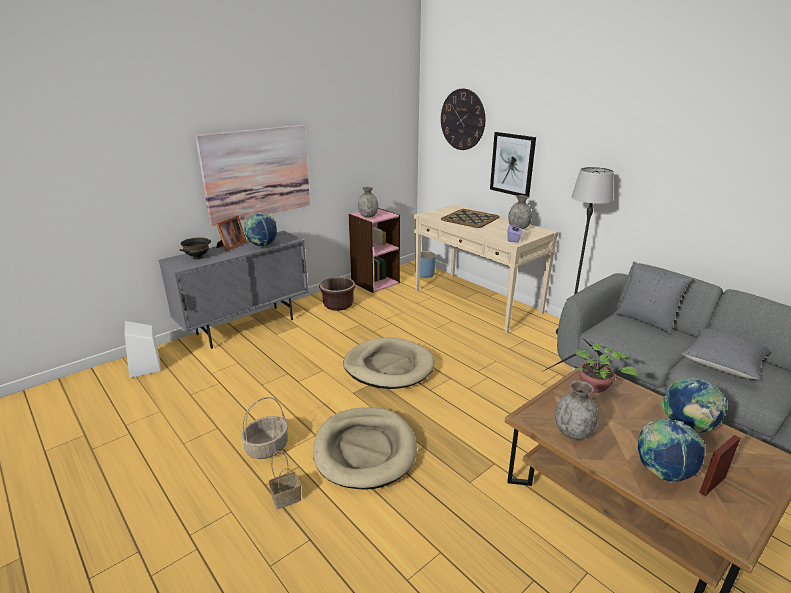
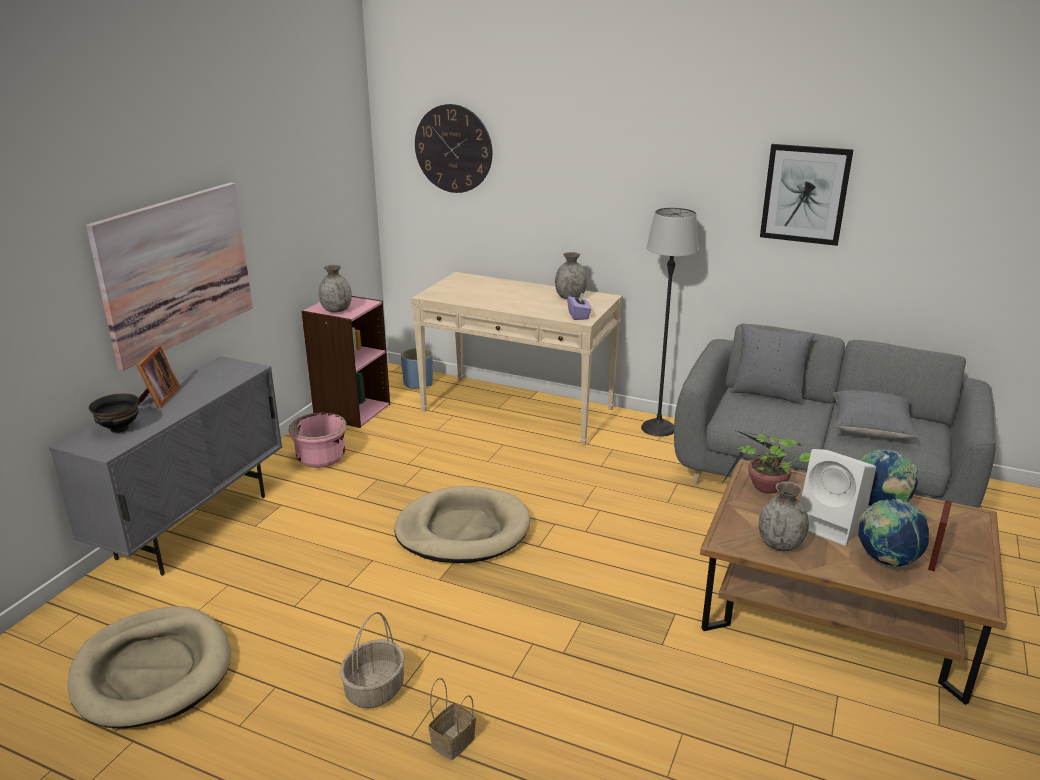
camera: 25 degrees left, 0 degrees up
white speaker [125,321,161,378] -> white speaker moved to [800,449,876,546]
globe [244,213,277,247] -> none
beige dog bed [313,407,417,489] -> beige dog bed moved to [68,606,231,728]
brown planter [319,277,355,311] -> pink planter [288,412,346,468]
tray [441,209,500,228] -> none
picture [490,132,536,197] -> picture moved to [760,144,854,246]

